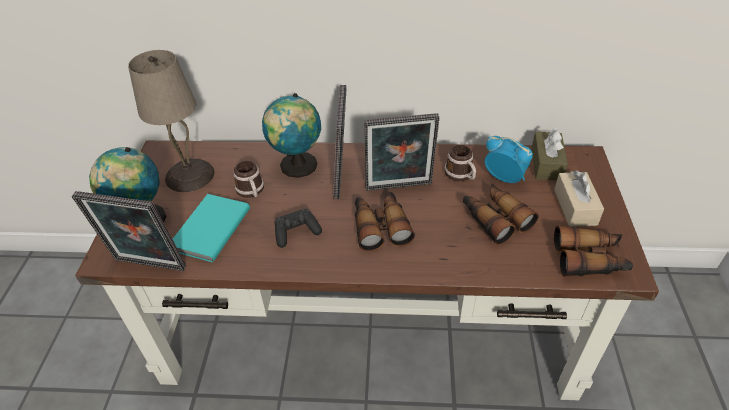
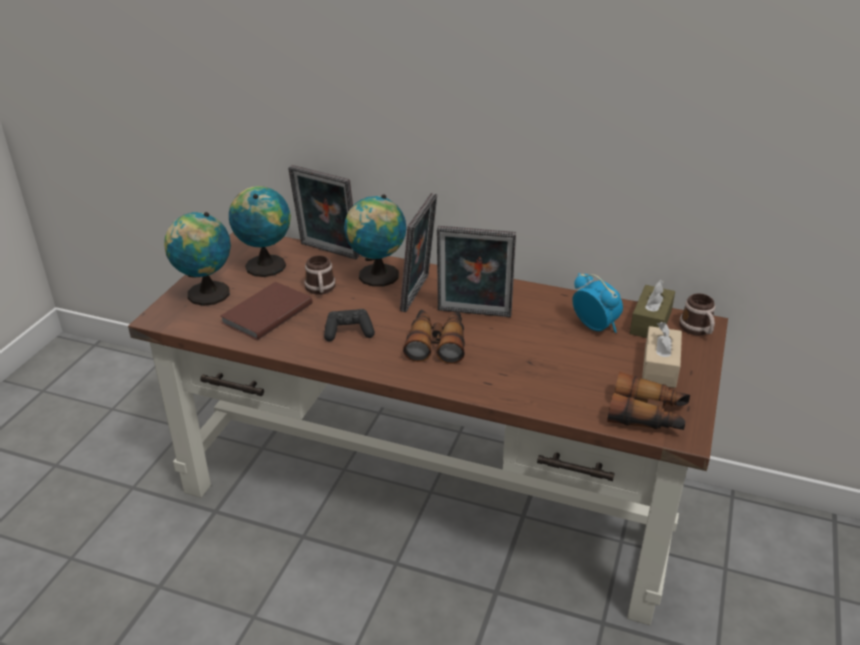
camera: 15 degrees right, 10 degrees down
picture frame [72,191,186,271] -> picture frame moved to [288,165,359,260]
beige table lamp [128,50,214,192] -> globe [229,186,291,277]
turquoise book [172,194,250,262] -> brown book [221,282,312,340]
mug [445,145,476,181] -> mug moved to [679,294,715,336]
binoculars [463,184,539,245] -> none

